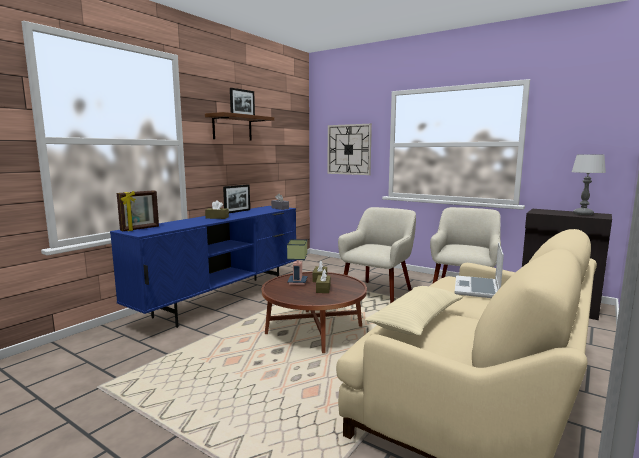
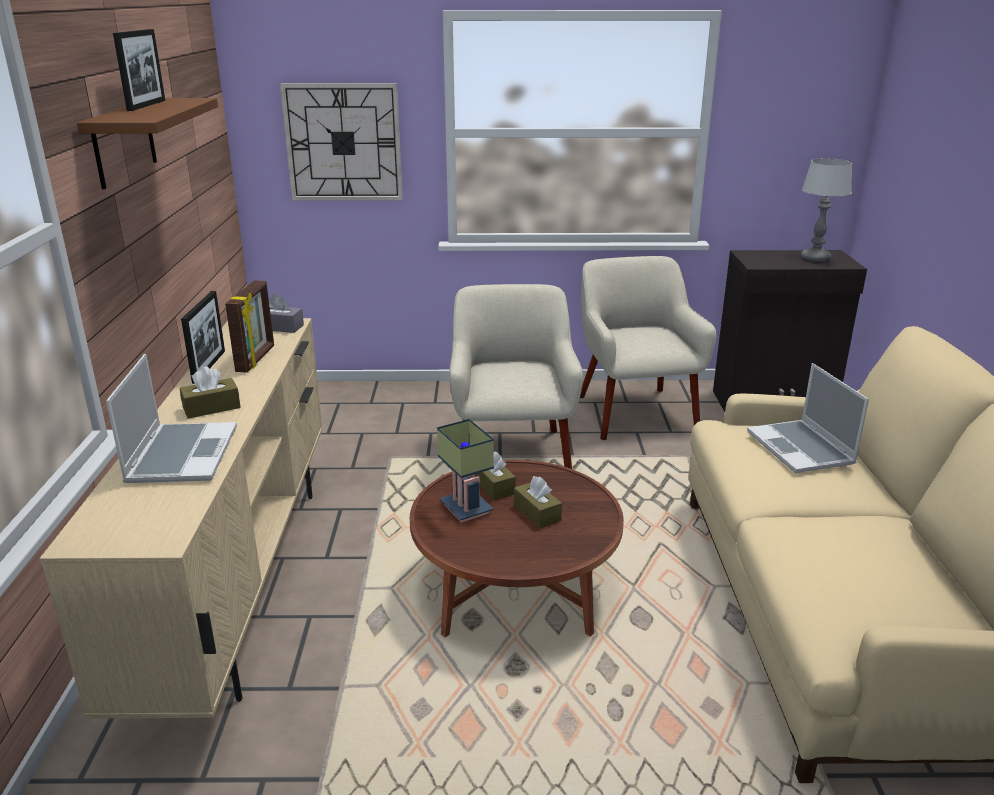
camera: 35 degrees left, 15 degrees up
blue tv stand [110,206,297,328] -> beige tv stand [40,318,322,719]
picture frame [117,190,159,231] -> picture frame moved to [225,280,274,373]
beige pillow [365,286,463,336] -> none
none -> laptop [106,354,237,483]

